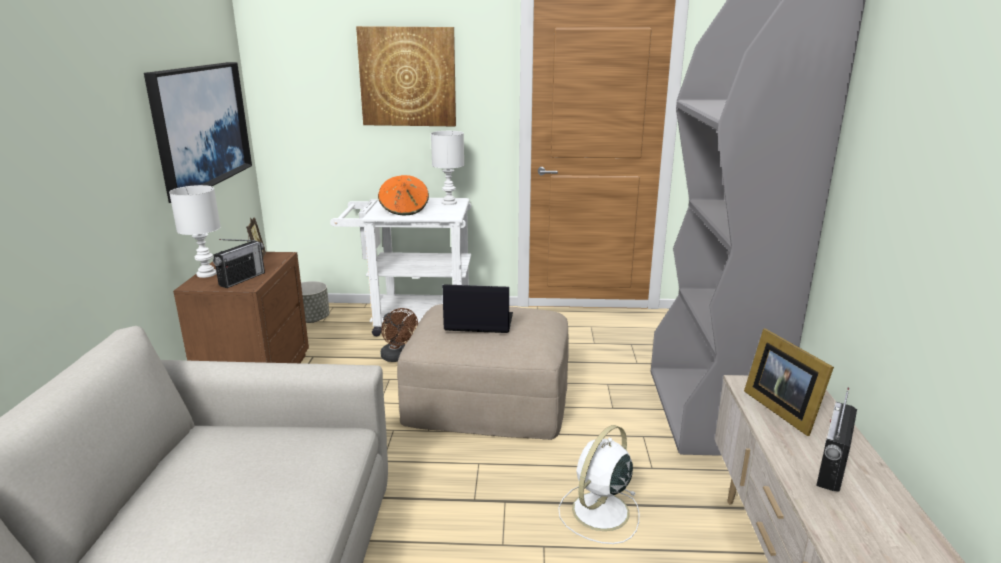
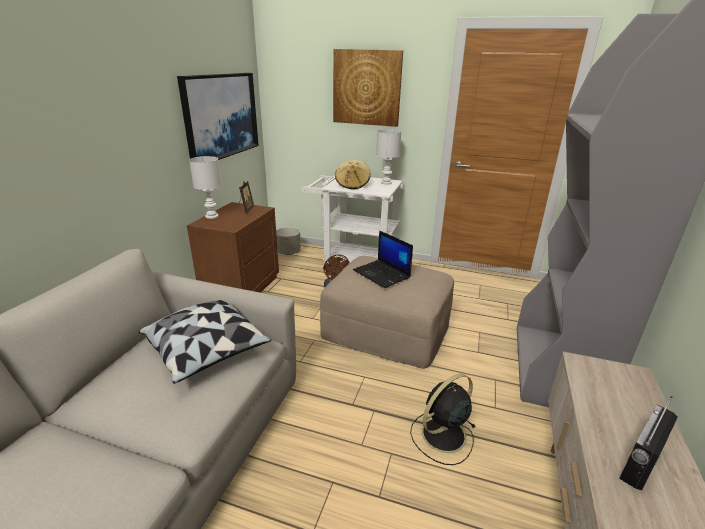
camera: 15 degrees right, 5 degrees up
radio [213,239,265,288] -> none
orange hat [378,175,429,215] -> beige hat [335,160,371,189]
laptop [442,284,513,333] -> laptop turned 150 degrees counterclockwise [353,230,413,288]
white fan [558,425,639,544] -> black fan [410,374,476,465]
picture frame [744,329,834,436] -> none
none -> pillow [139,299,271,384]

